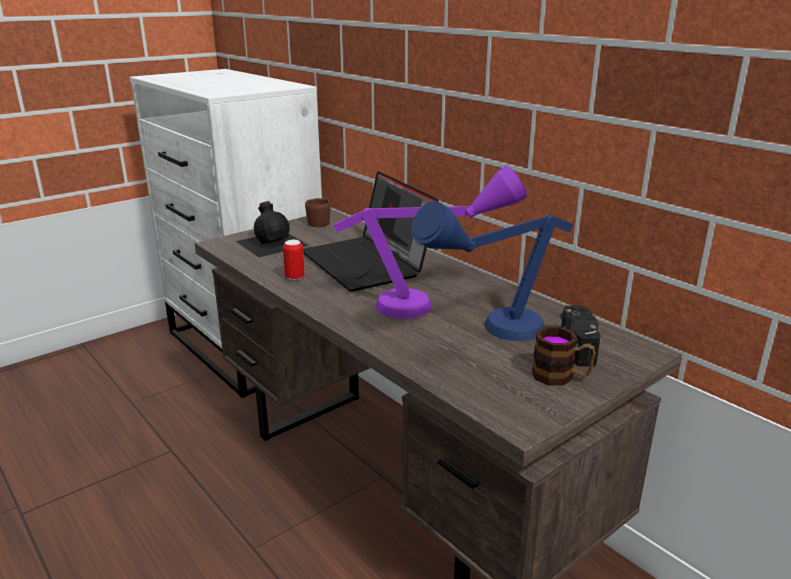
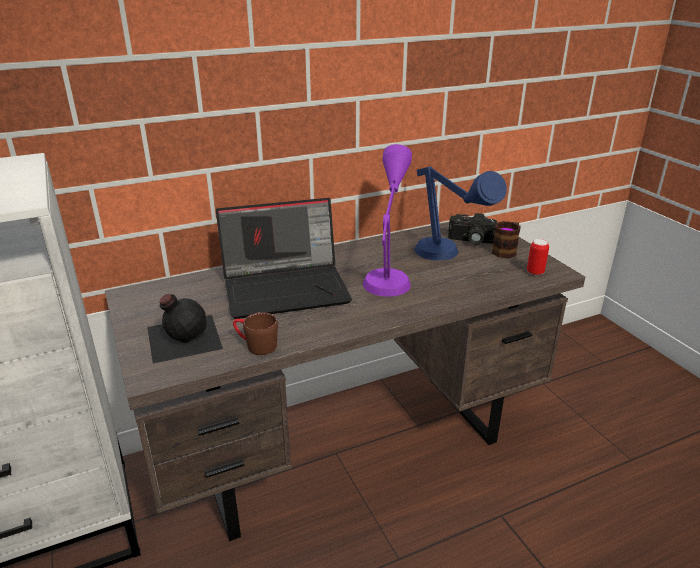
camera: 75 degrees left, 5 degrees up
can [283,240,305,280] -> can moved to [527,239,549,275]
brown mug [305,198,331,227] -> brown mug moved to [233,312,278,355]

